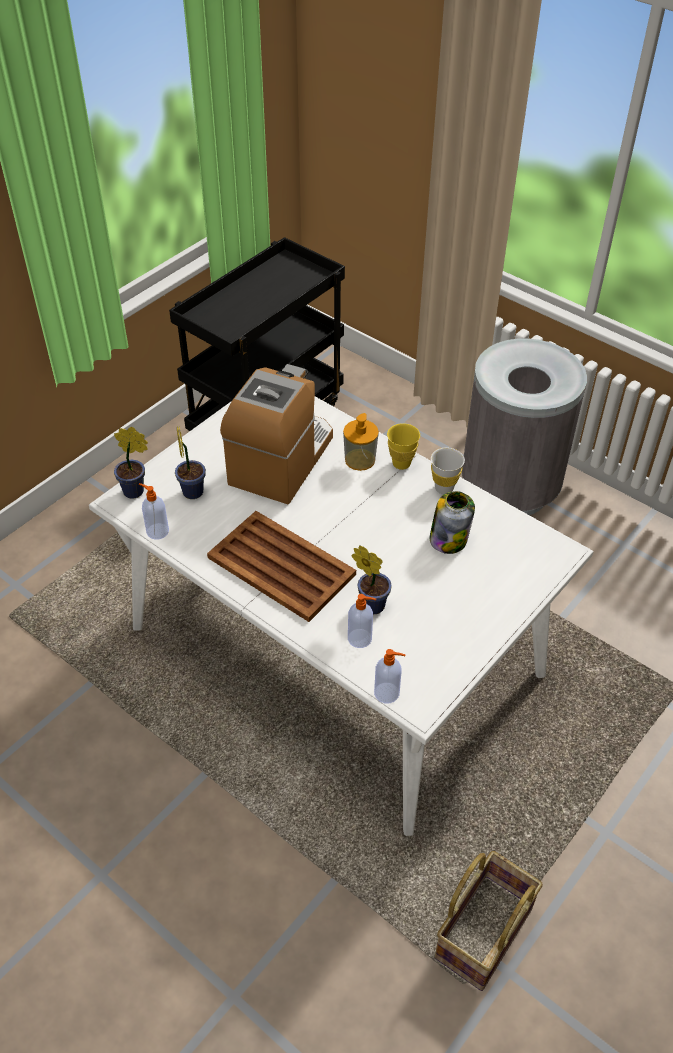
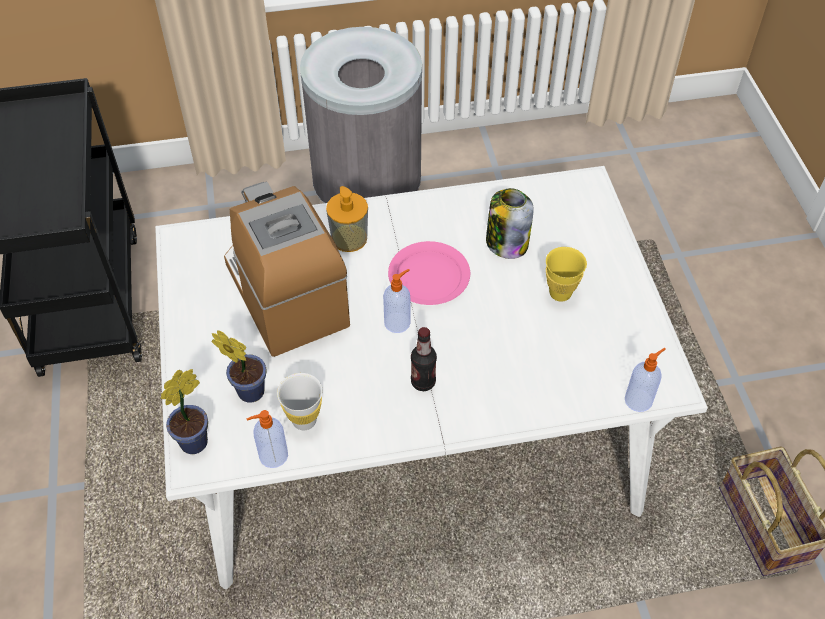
camera: 50 degrees left, 5 degrees up
brown tray [207,511,356,622] -> bottle [411,327,437,391]
soap dispenser [348,594,376,648] -> soap dispenser moved to [383,269,411,333]
potted plant [351,546,392,614] -> none
yellow cup [387,423,420,470] -> yellow cup moved to [546,247,587,302]
white cup [431,448,465,494] -> white cup moved to [277,373,322,430]
none -> pink plate [388,241,470,305]

